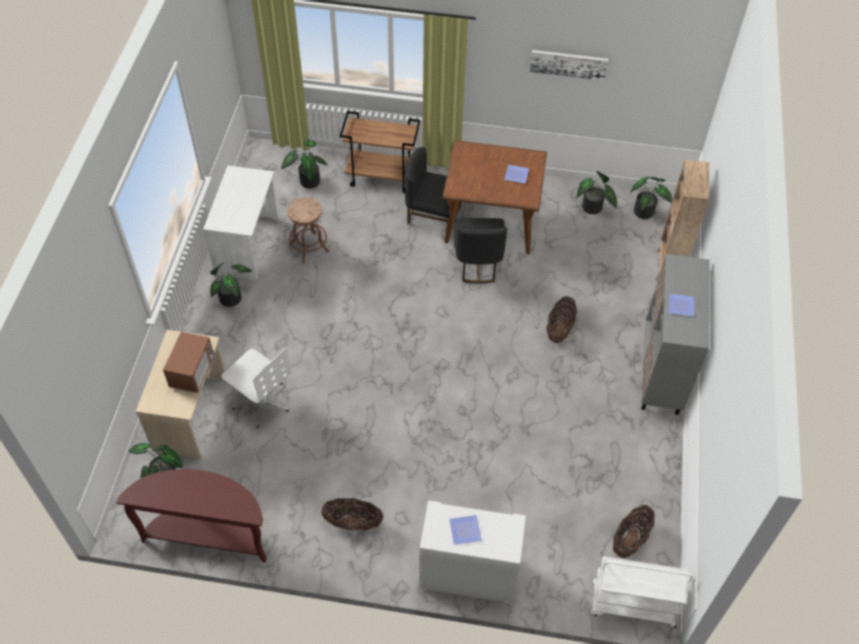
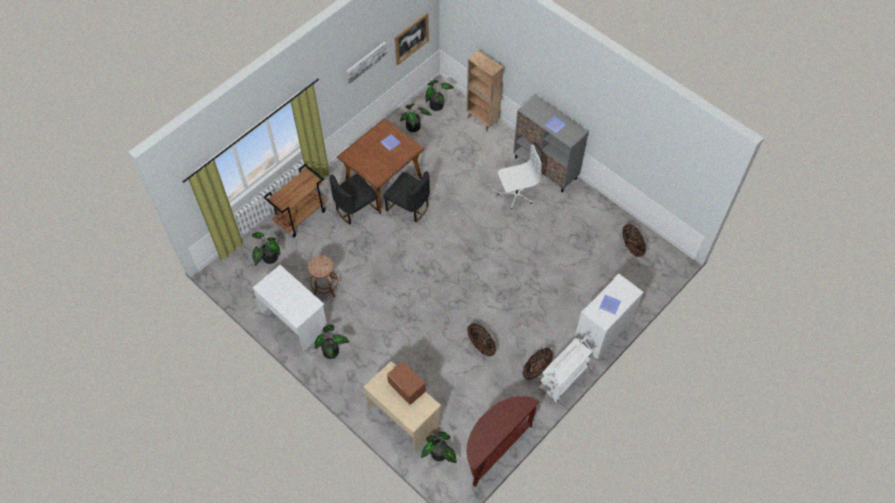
camera: 55 degrees left, 5 degrees up
white office chair [221,349,292,428] -> white office chair moved to [498,144,542,209]
basket [546,296,577,343] -> basket moved to [467,323,496,357]
white cart [590,556,692,628] -> white cart moved to [538,337,593,403]
none -> picture [395,13,429,66]

